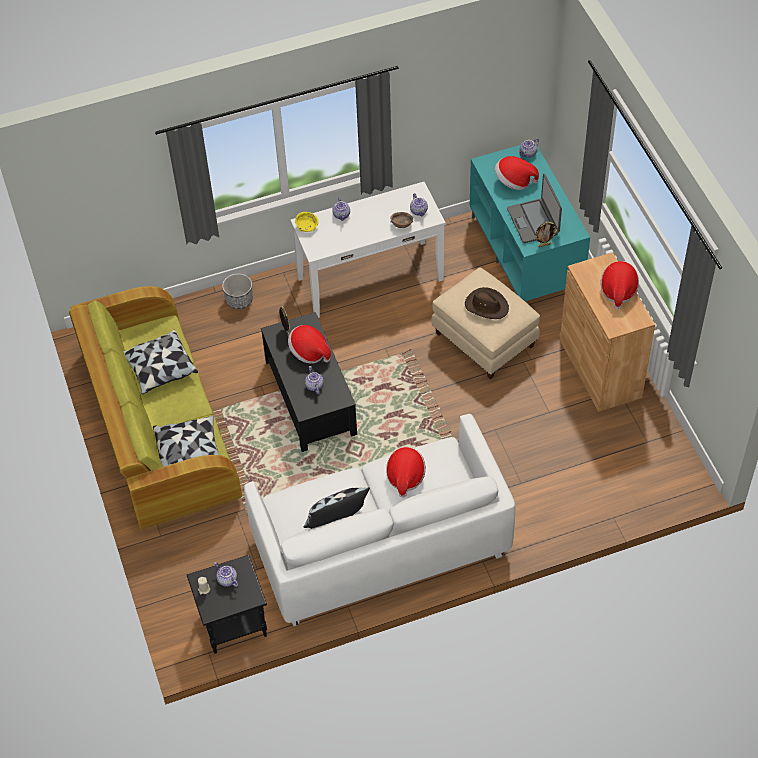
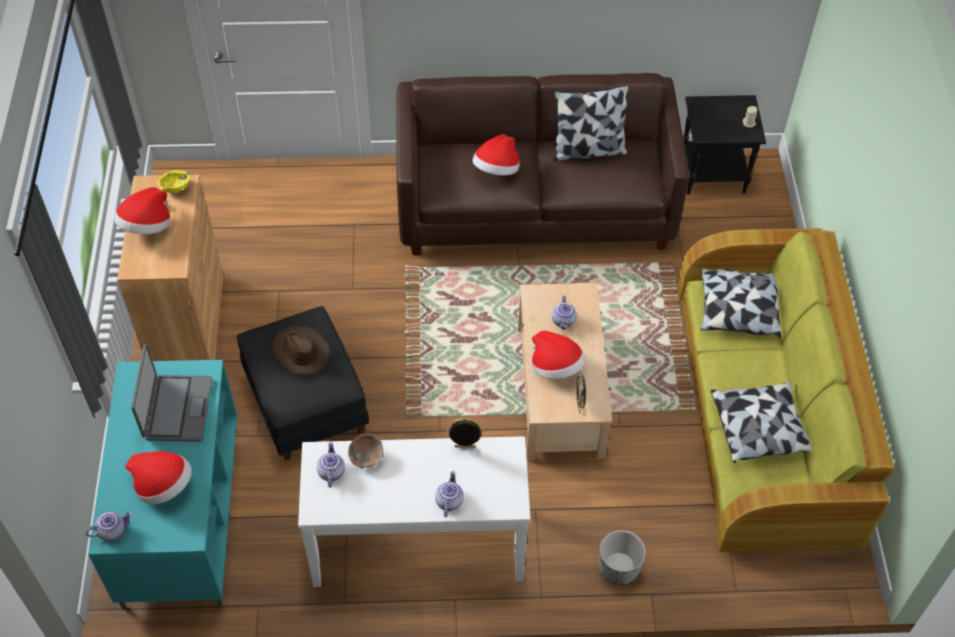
camera: 165 degrees left, 0 degrees up
teapot [214,562,239,587] -> none
white sofa [244,414,515,626] -> brown sofa [396,73,689,255]
black coffee table [261,312,357,452] -> beige coffee table [518,283,612,461]
yellow bowl [295,212,318,232] -> yellow bowl moved to [157,170,190,193]
beige ottoman [431,267,540,379] -> black ottoman [237,306,369,461]
picture frame [535,222,557,247] -> picture frame moved to [447,418,483,448]

